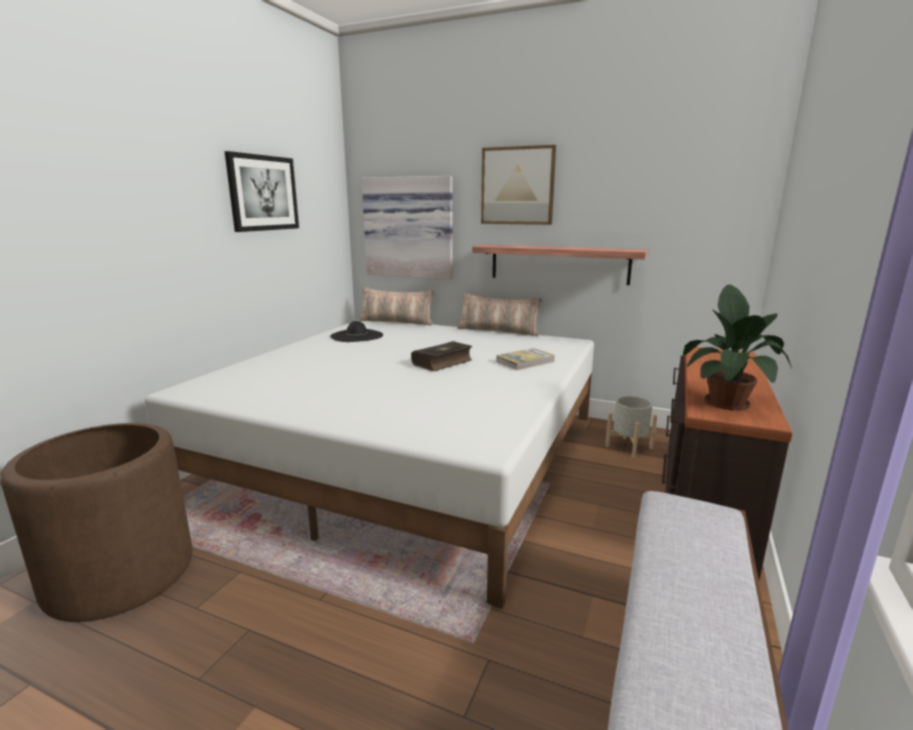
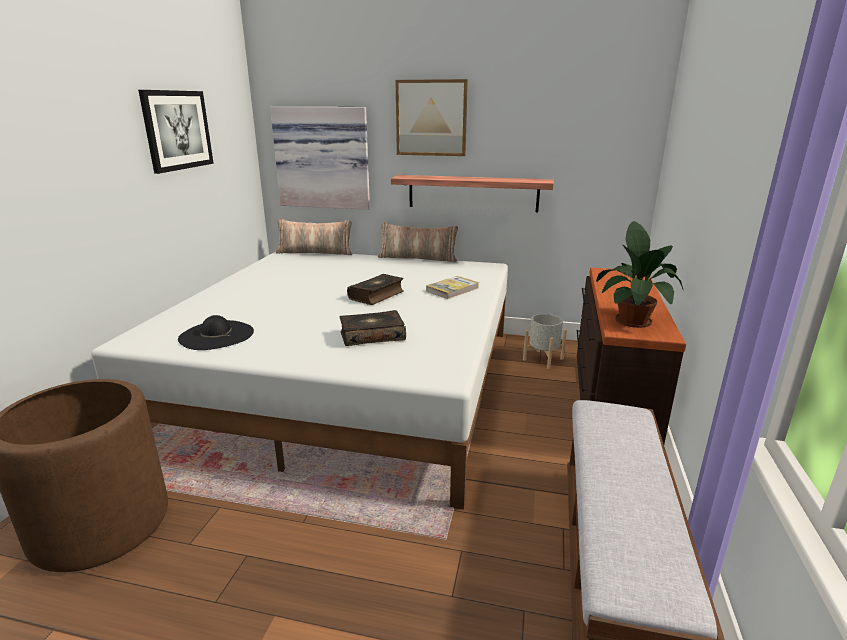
camera: 10 degrees left, 5 degrees up
black hat [330,321,383,342] -> black hat moved to [178,315,254,350]
none -> book [340,310,406,346]

